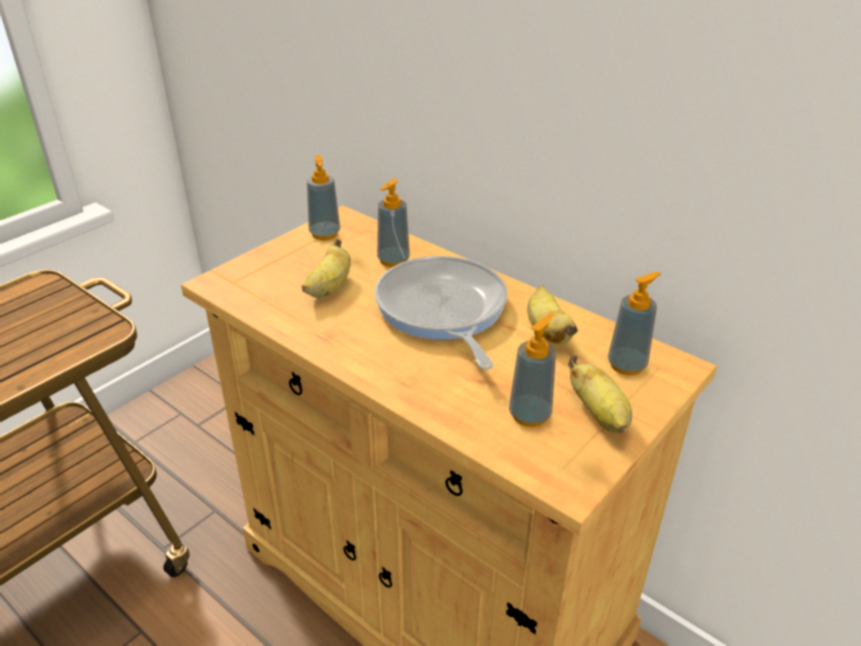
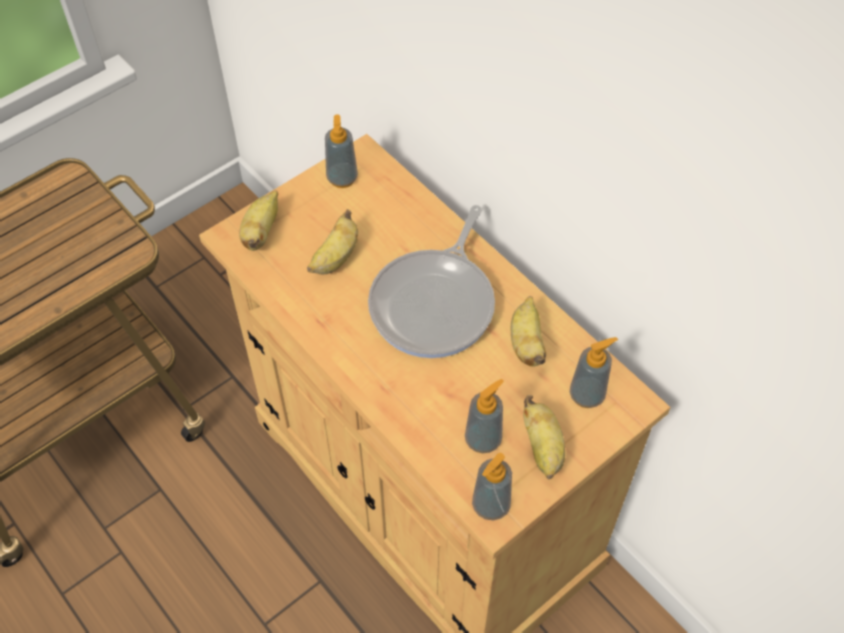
camera: 10 degrees right, 20 degrees up
frying pan [375,256,508,370] -> frying pan turned 150 degrees counterclockwise [368,205,495,358]
soap dispenser [377,178,410,267] -> soap dispenser moved to [472,453,512,520]
none -> banana [239,190,278,251]

